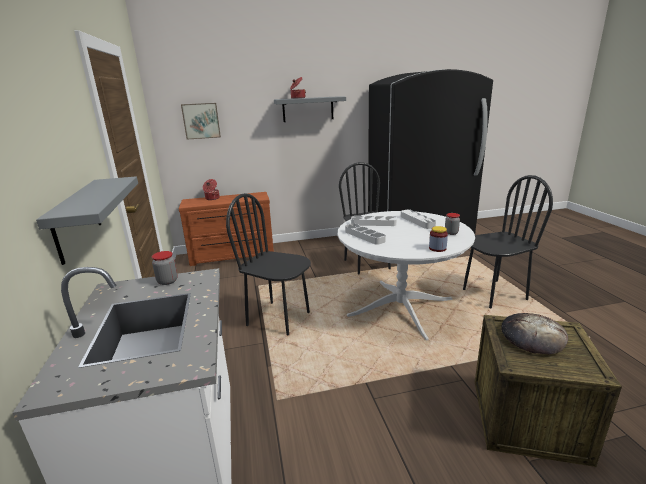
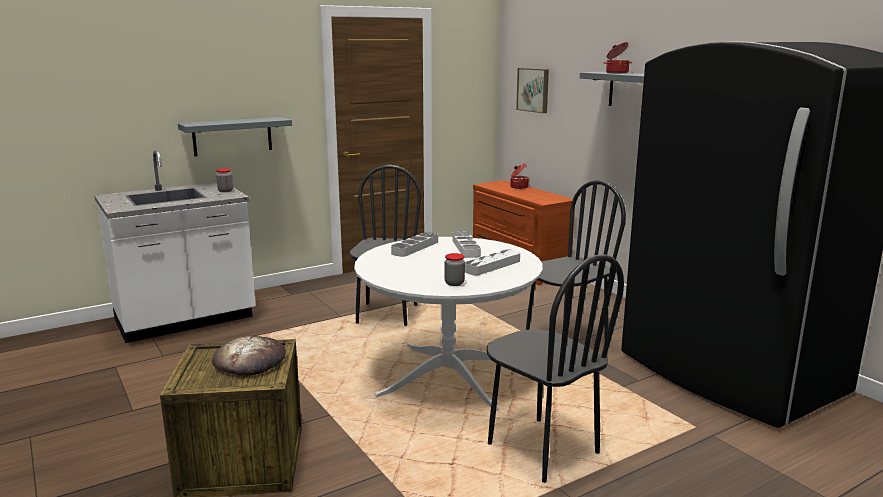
camera: 70 degrees right, 5 degrees down
jar [429,226,448,252] -> none

